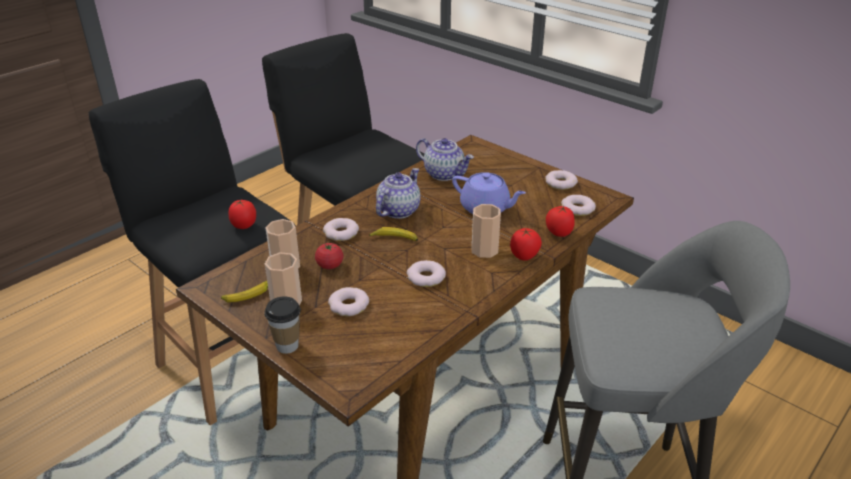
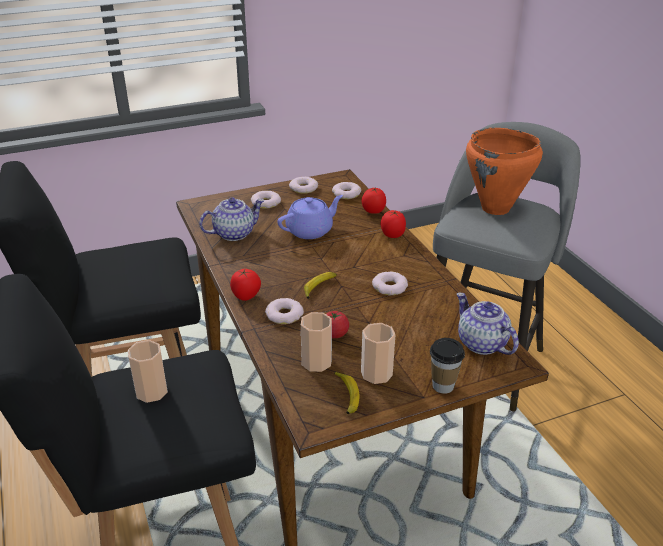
camera: 65 degrees left, 0 degrees up
tomato [228,200,256,229] -> tomato moved to [230,269,261,301]
donut [328,287,369,316] -> donut moved to [251,191,281,209]
teapot [376,168,420,219] -> teapot moved to [457,293,519,355]
cup [472,204,501,258] -> cup moved to [128,340,168,403]
none -> orange cooking pot [466,128,543,215]

